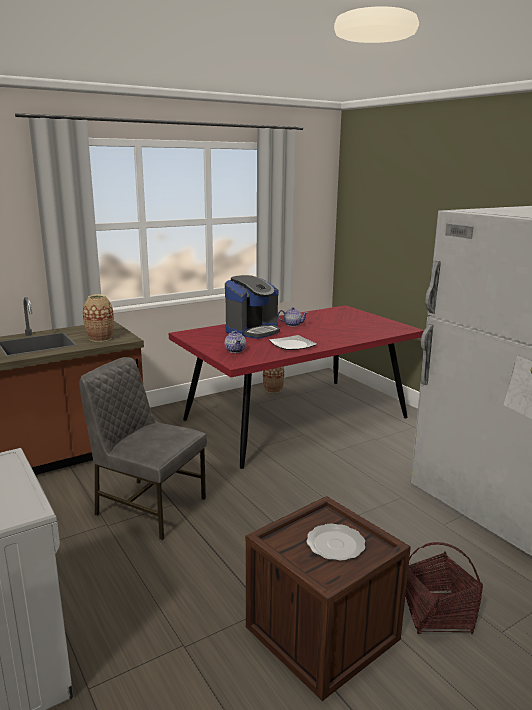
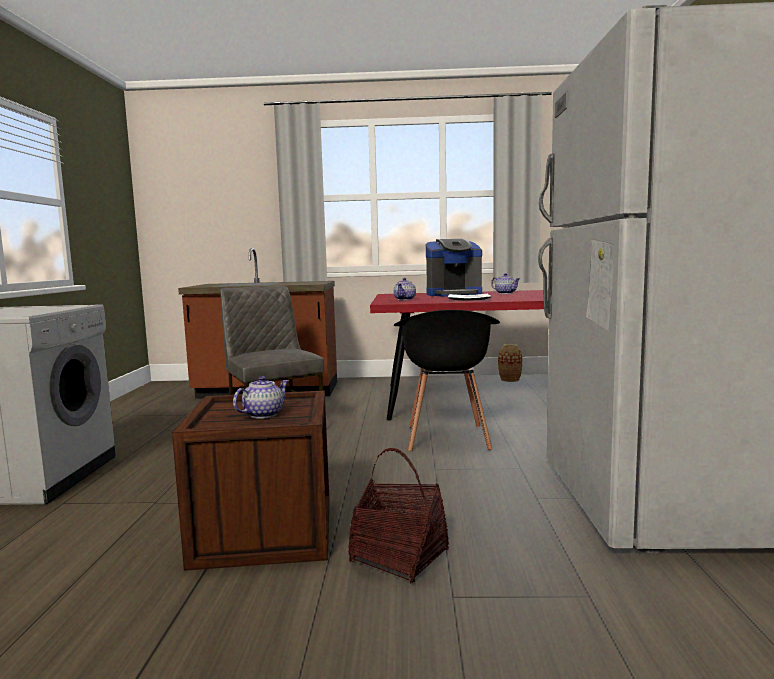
camera: 35 degrees right, 10 degrees down
vase [83,294,114,342] -> none
plate [306,524,365,561] -> teapot [233,376,289,419]
none -> black chair [394,310,500,451]

